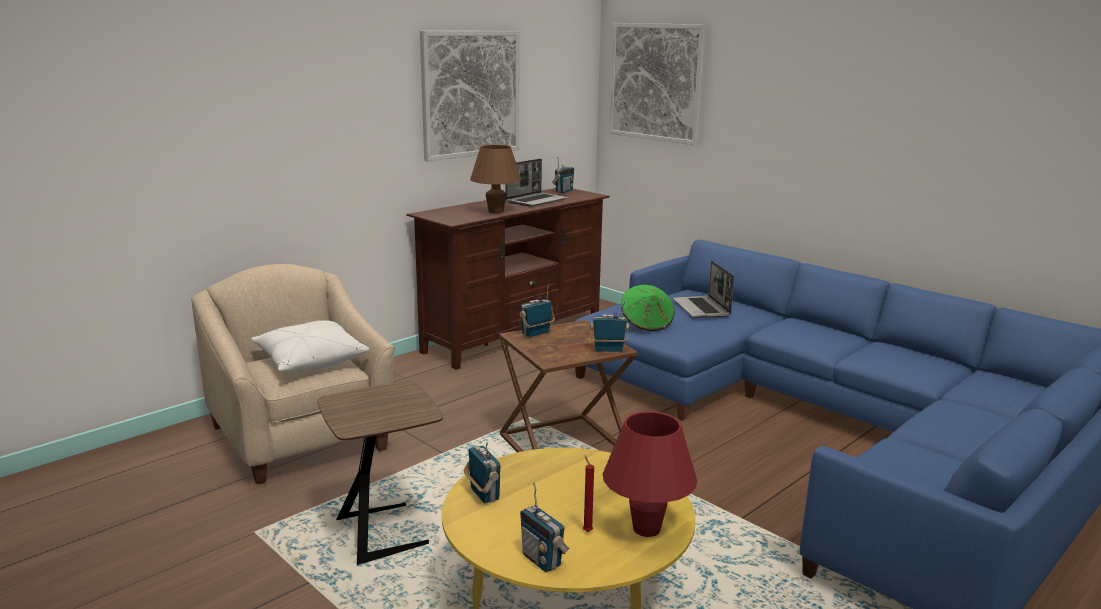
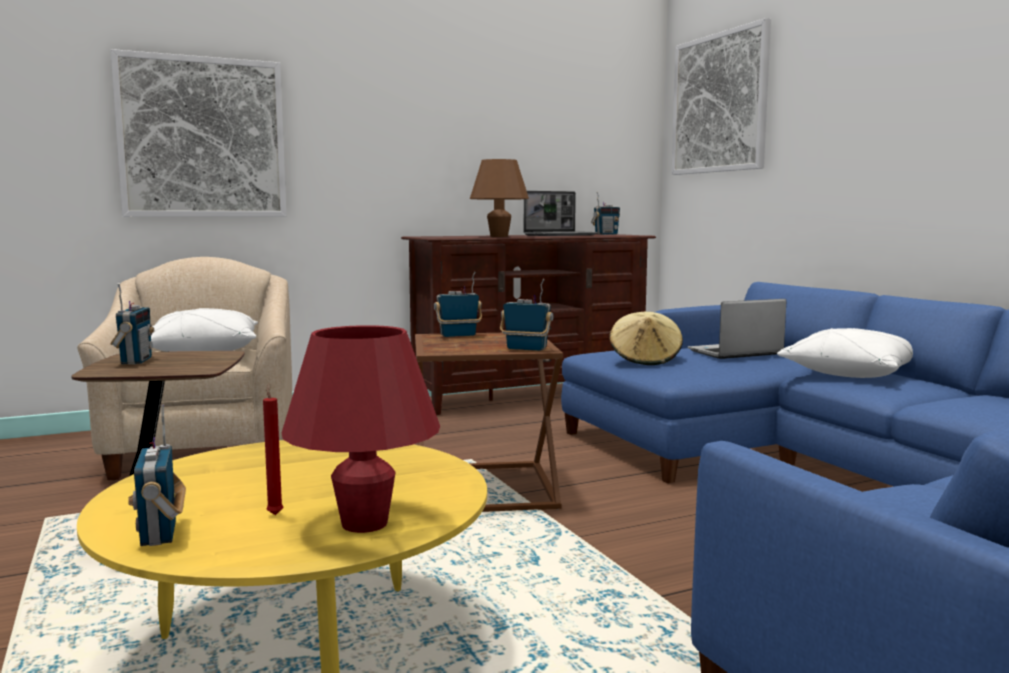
camera: 20 degrees right, 10 degrees down
picture [420,31,519,161] -> picture moved to [110,49,287,217]
radio [464,441,501,503] -> radio moved to [111,283,154,365]
green hat [621,285,675,331] -> beige hat [609,312,683,365]
laptop [673,261,734,318] -> laptop turned 60 degrees clockwise [688,299,786,359]
none -> white pillow [777,328,913,378]

